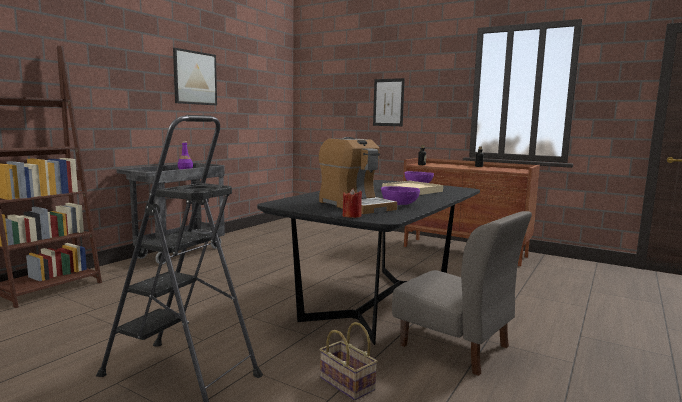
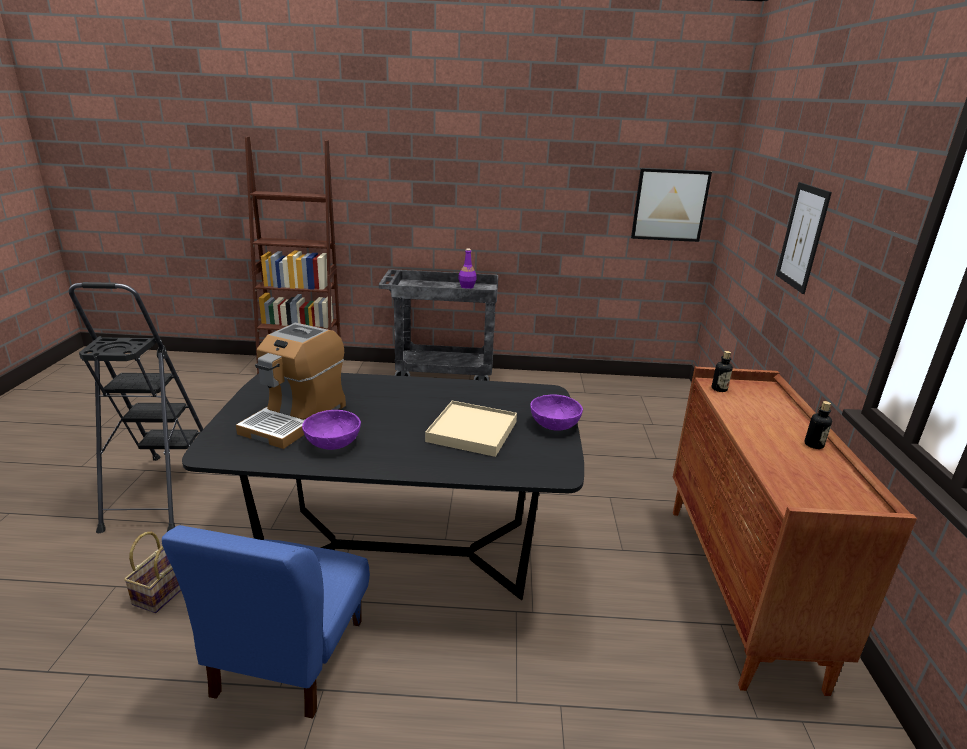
camera: 60 degrees right, 15 degrees up
picture [173,48,217,105] -> picture moved to [631,168,712,242]
red candle [343,188,362,218] -> none
grey chair [392,211,532,376] -> blue chair [162,525,370,719]

